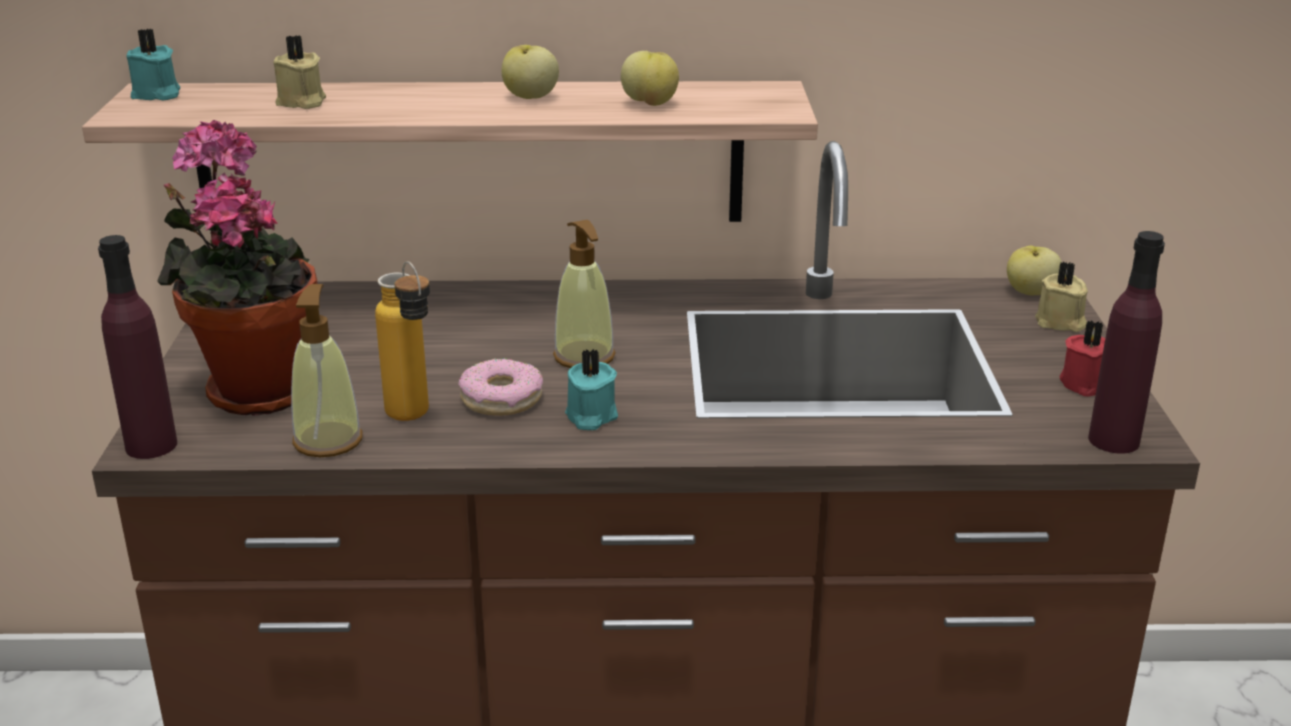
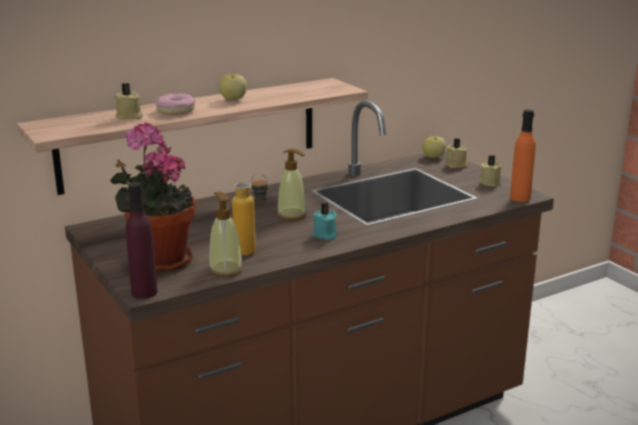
camera: 30 degrees left, 5 degrees down
turquoise candle [126,29,180,101] -> none
donut [458,359,543,416] -> donut moved to [156,94,195,115]
apple [621,51,679,106] -> none
red candle [1060,320,1105,397] -> beige candle [478,155,501,187]
purple bottle [1088,231,1165,454] -> orange bottle [510,109,536,202]

